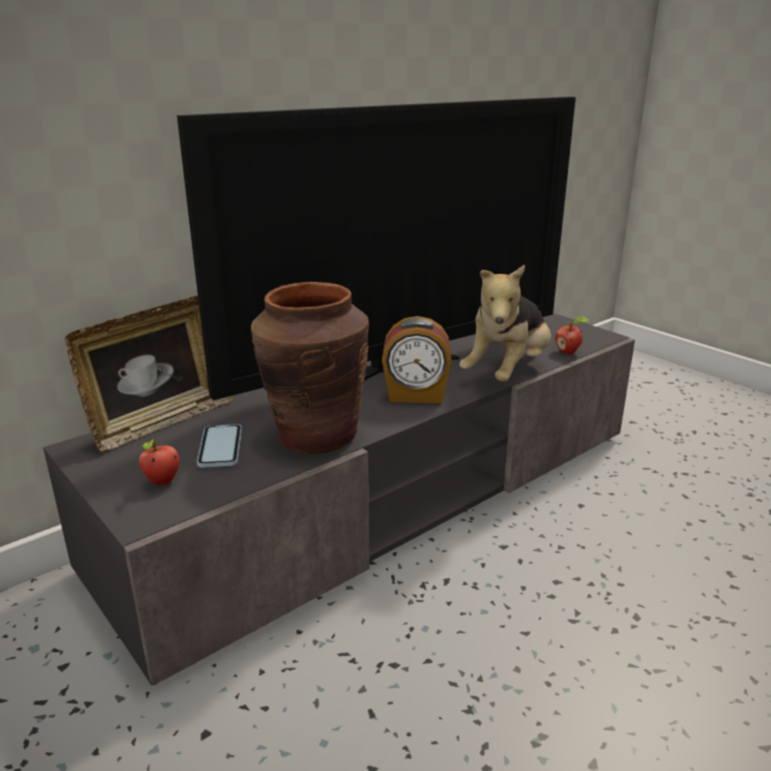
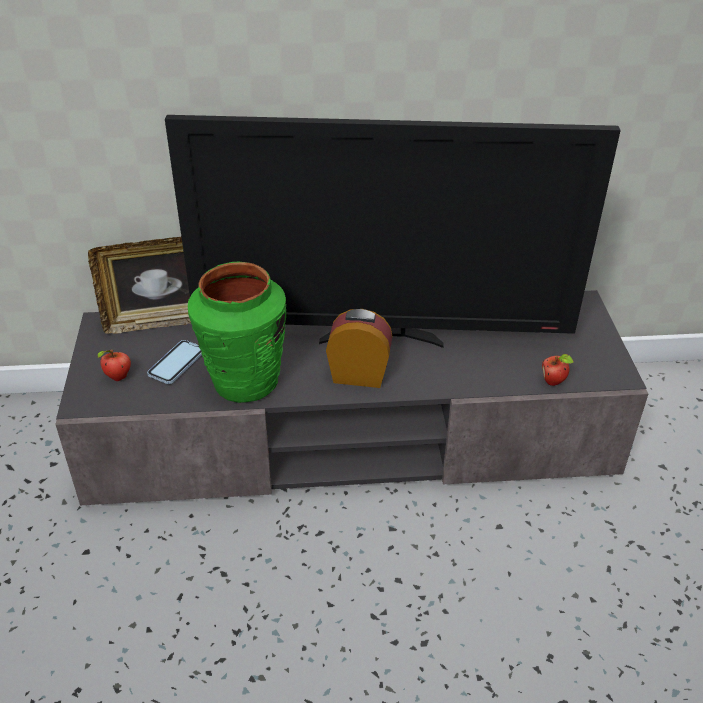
camera: 35 degrees right, 15 degrees up
brown vase [251,282,369,454] -> green vase [188,262,286,403]
alarm clock [382,316,451,403] -> alarm clock turned 150 degrees clockwise [326,309,393,388]
plush toy [459,265,551,382] -> none

